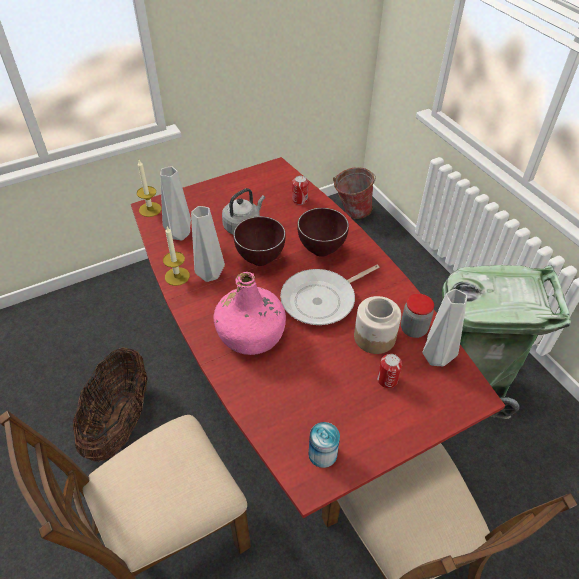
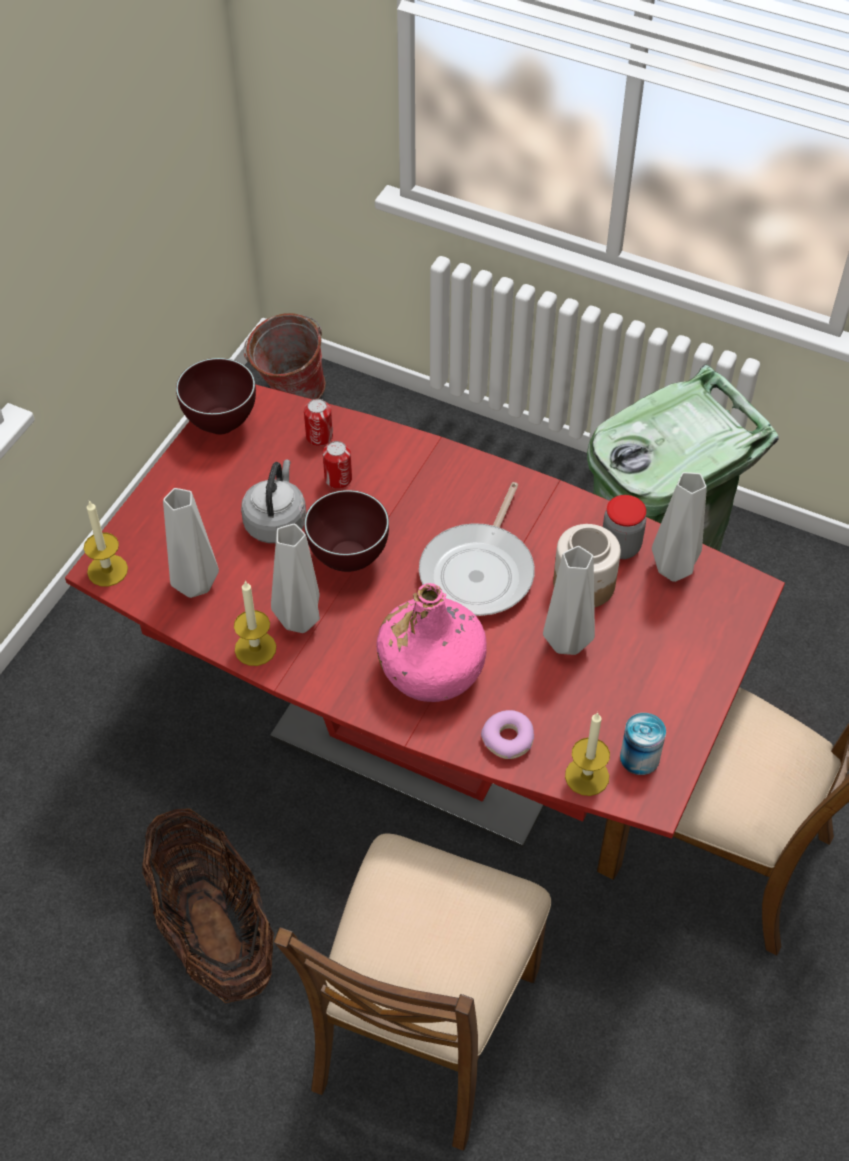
camera: 35 degrees left, 5 degrees up
brown bowl [297,208,349,257] -> brown bowl moved to [176,358,256,435]
can [377,354,402,388] -> can moved to [323,441,352,489]
none -> donut [481,710,534,759]
none -> grey vase [543,546,595,655]
none -> candle [565,712,610,796]

